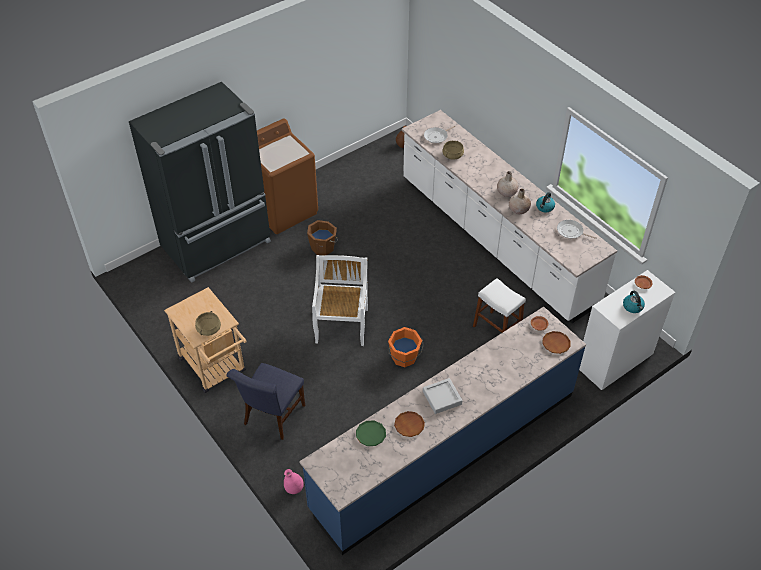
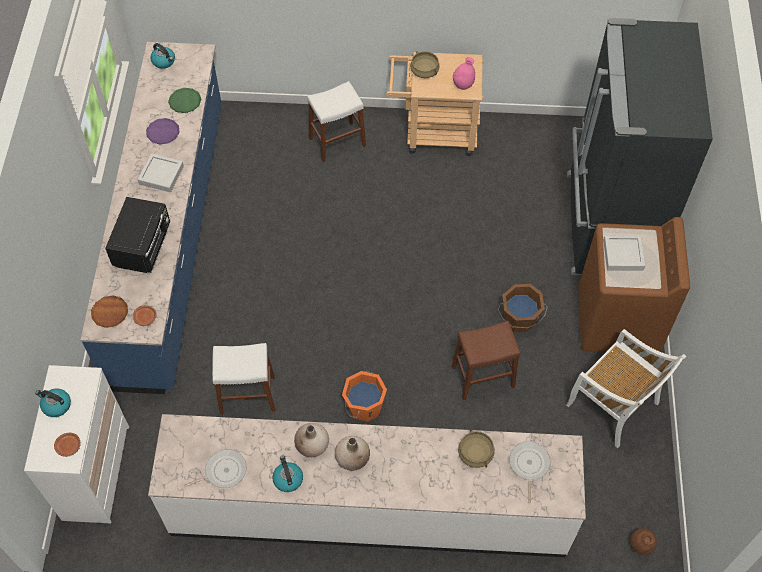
camera: 130 degrees right, 10 degrees up
blue chair [226,363,305,440] -> white stool [307,81,366,162]
pink vase [284,469,304,494] -> pink vase moved to [453,57,475,90]
white chair [312,255,368,346] -> white chair moved to [566,329,686,448]
orange bucket [388,327,423,367] -> orange bucket moved to [342,371,387,422]
brown plate [394,411,425,437] -> purple plate [146,118,180,145]
none -> black microwave [105,197,170,273]
none -> kettle [150,43,175,69]
none -> brown stool [452,321,521,400]
none -> grey tray [603,235,645,270]

